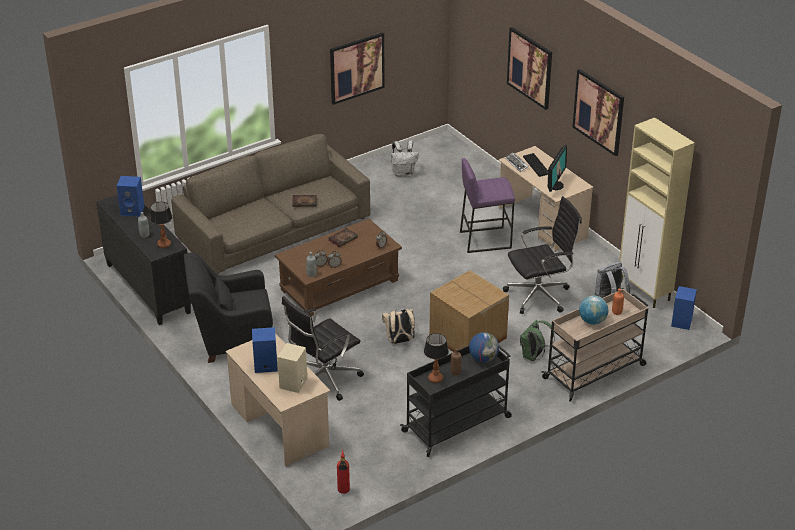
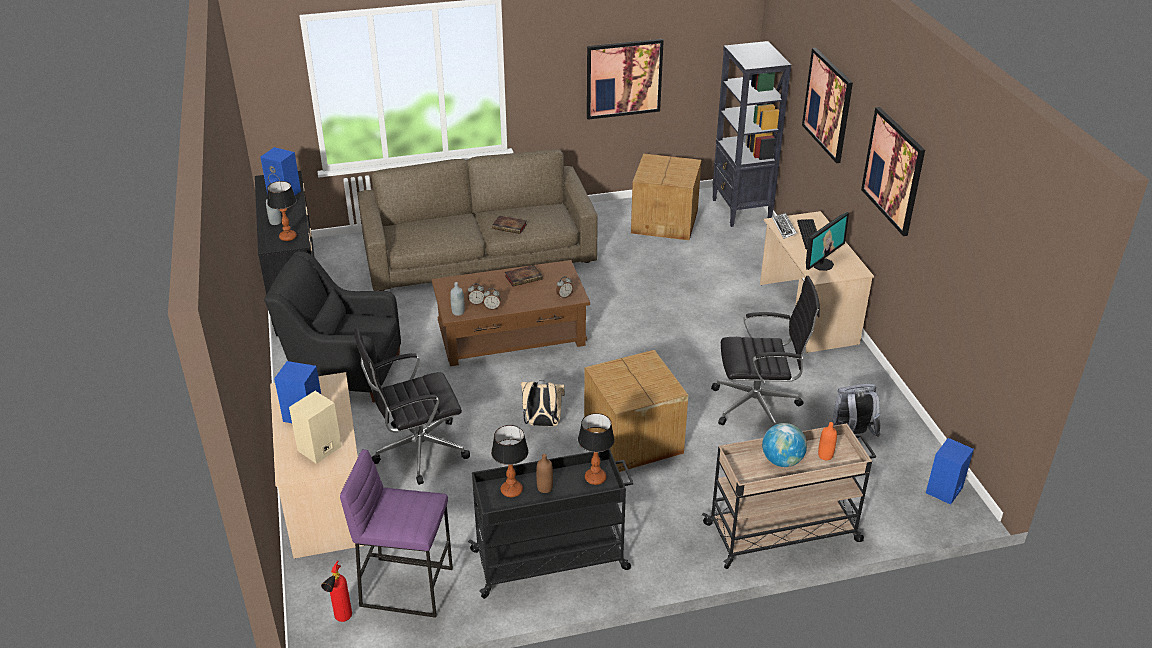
camera: 20 degrees right, 0 degrees up
white backpack [391,140,419,177] -> cardboard box [631,153,701,240]
purple stool [460,158,515,253] -> purple stool moved to [340,449,453,618]
globe [469,332,499,362] -> table lamp [578,413,615,485]
green backpack [520,320,555,361] -> none
beige cabinet [619,118,695,308] -> none
none -> black bookcase [712,41,791,227]

